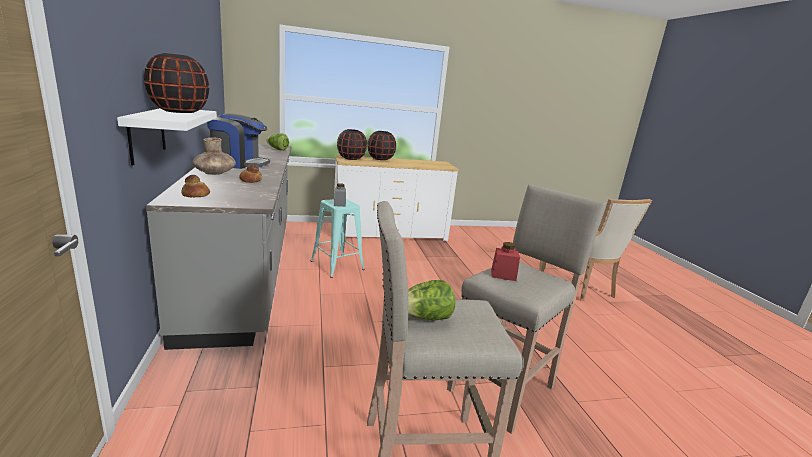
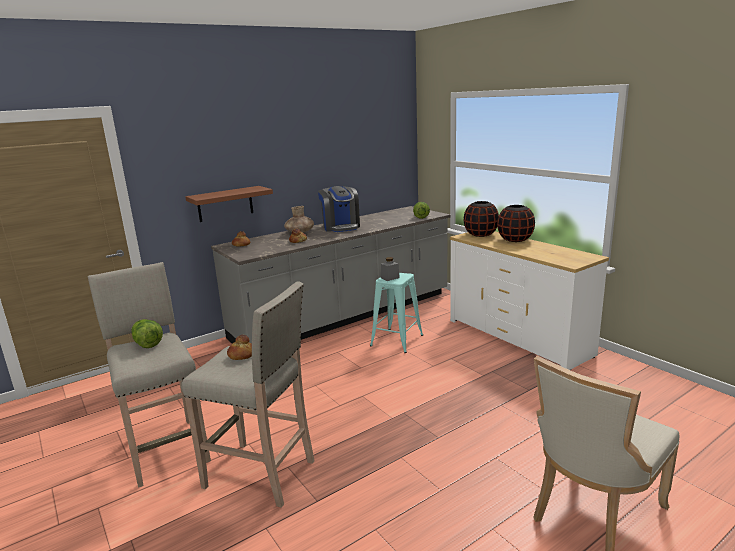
camera: 70 degrees right, 0 degrees up
white shelf [117,108,217,165] -> brown shelf [185,186,273,222]
black vase [144,53,209,113] -> none
red jar [491,242,520,281] -> bread [227,335,252,360]

